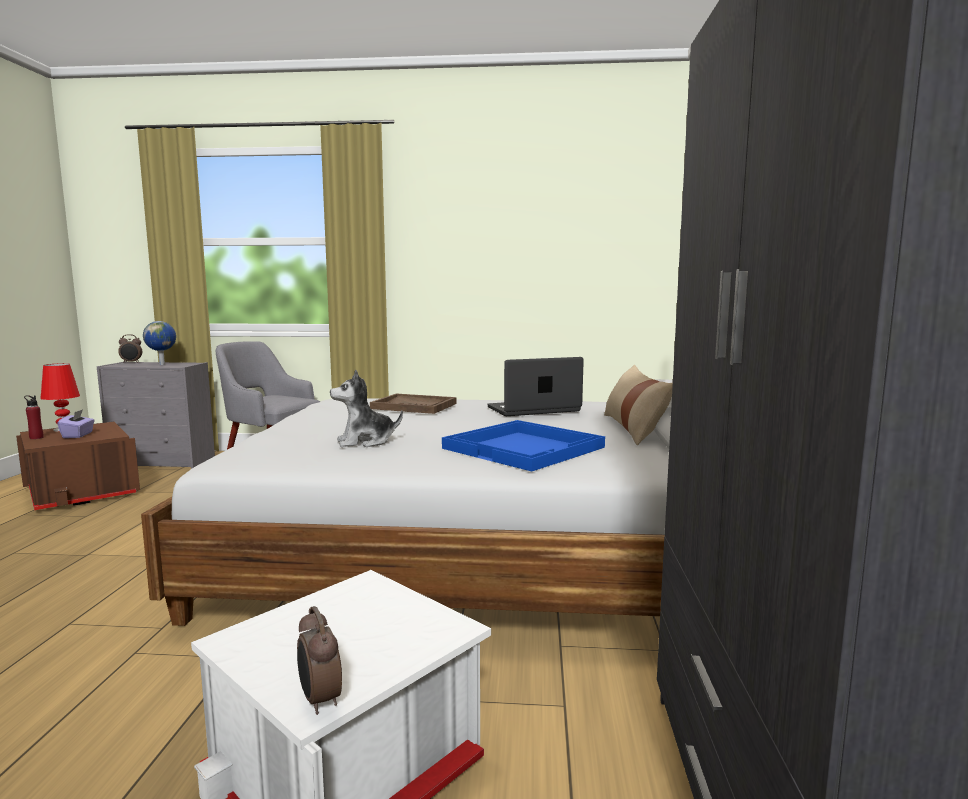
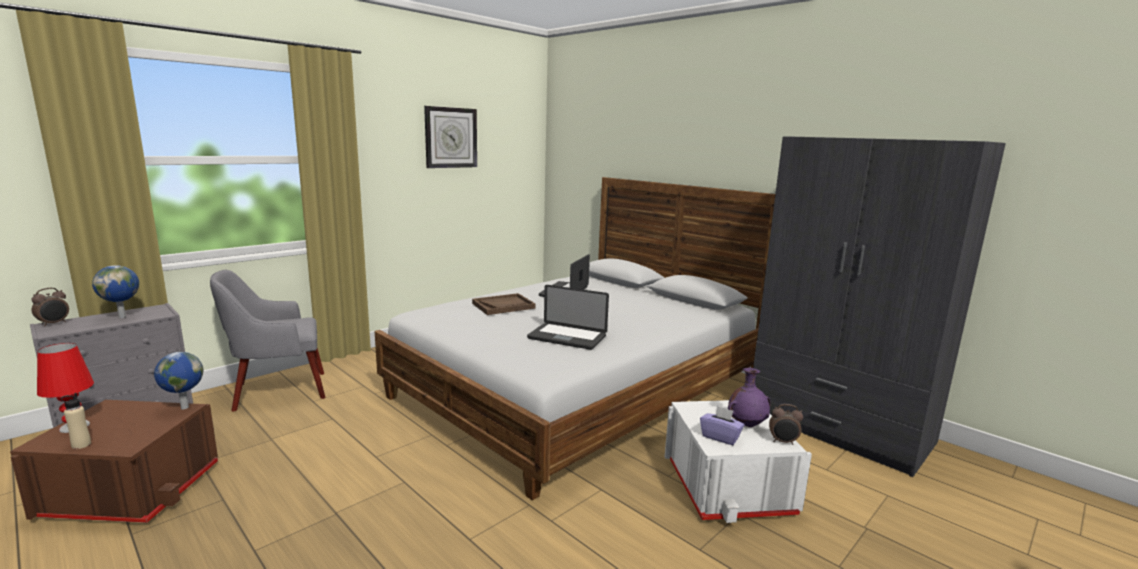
camera: 50 degrees left, 5 degrees up
red bottle [24,395,44,439] -> beige bottle [60,393,91,449]
purple tissue box [57,409,95,438] -> purple tissue box moved to [700,406,744,445]
plush toy [330,370,403,447] -> laptop [527,285,609,350]
blue tray [442,420,605,472] -> none
beige pillow [604,365,673,445] -> none
none -> globe [154,352,203,409]
none -> wall clock [424,106,477,168]
none -> purple vase [728,368,771,427]

